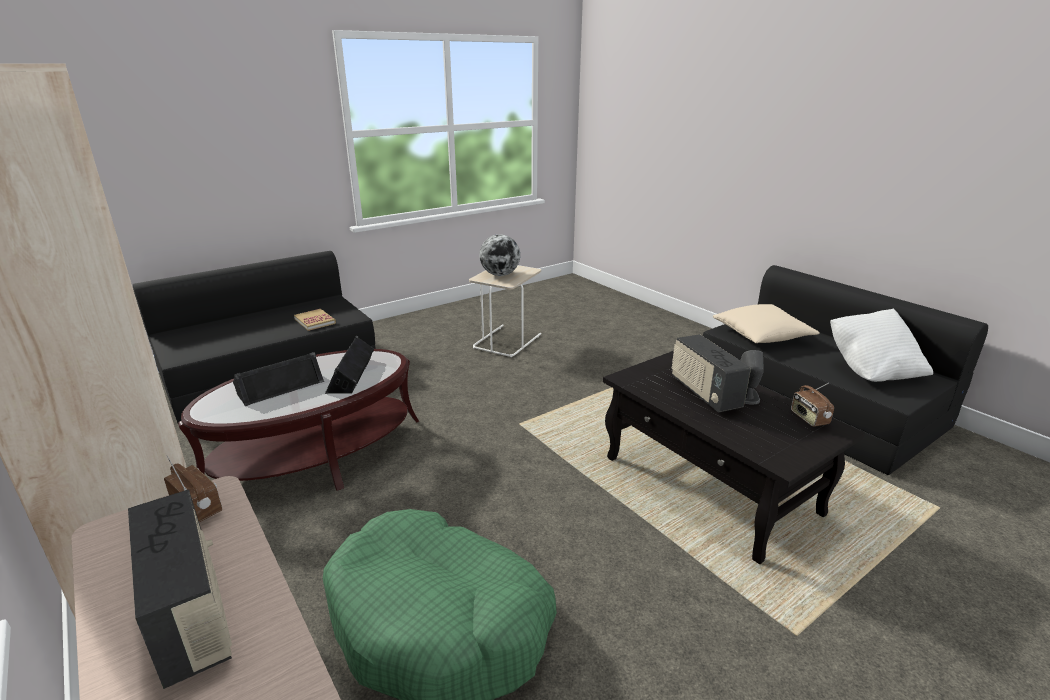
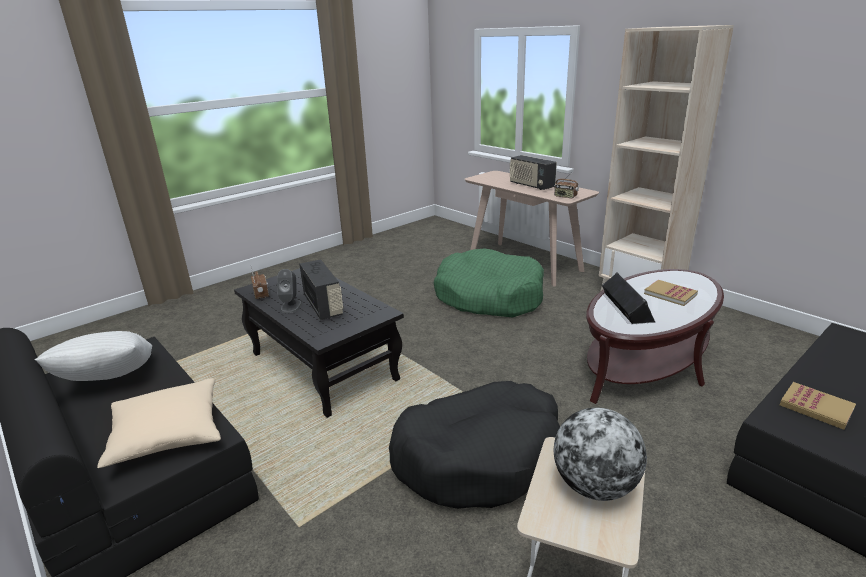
camera: 175 degrees right, 0 degrees up
black speaker [233,352,324,406] -> book [644,280,698,306]
none -> black dog bed [389,381,560,509]

